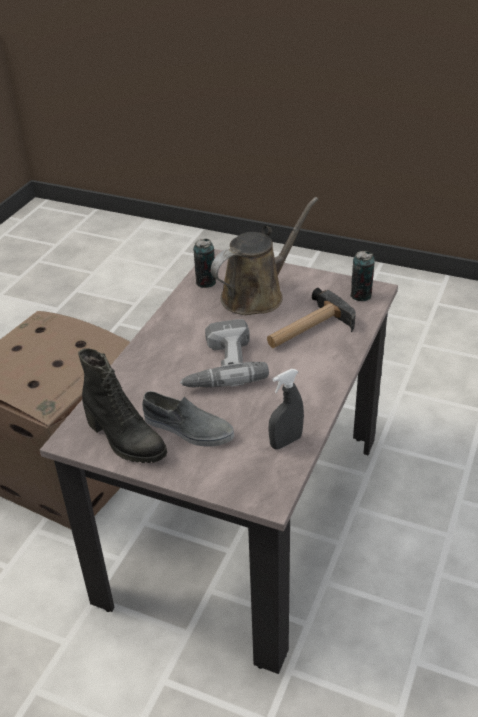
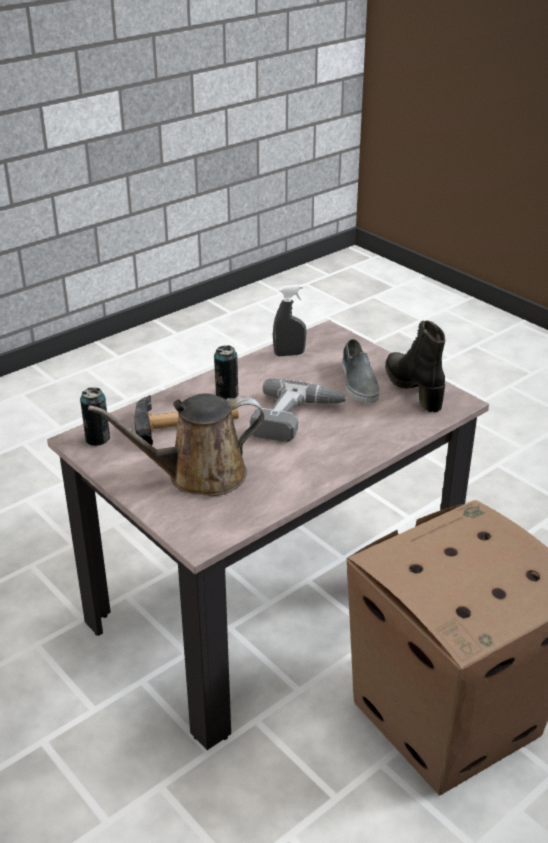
camera: 155 degrees left, 5 degrees down
grey shoe [142,391,234,446] -> grey shoe turned 150 degrees counterclockwise [342,339,379,403]
can [193,239,216,288] -> can moved to [214,345,239,399]

